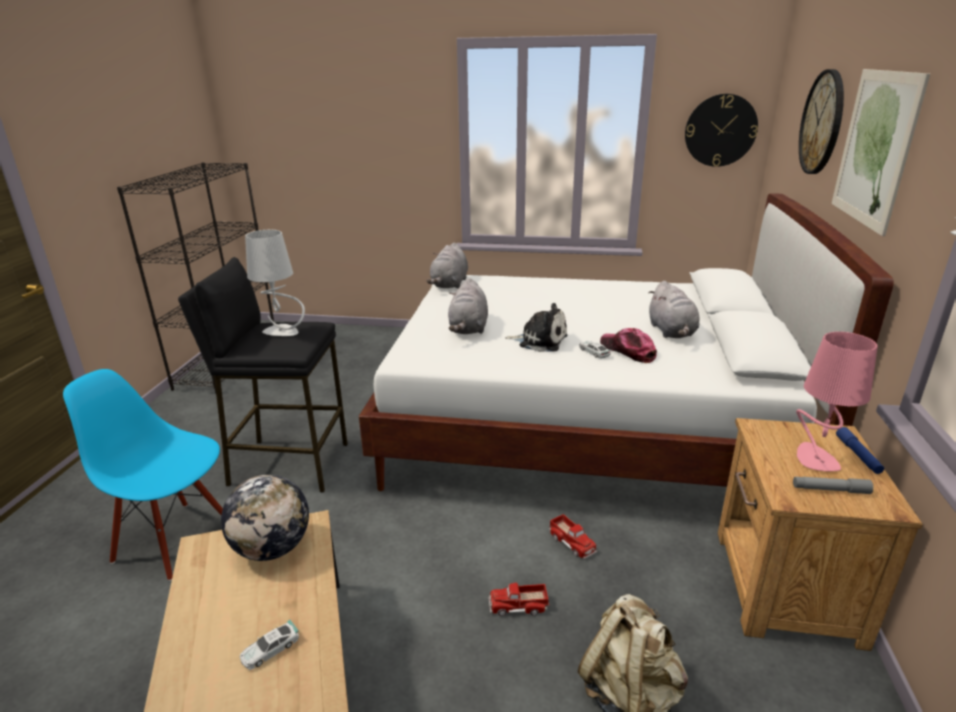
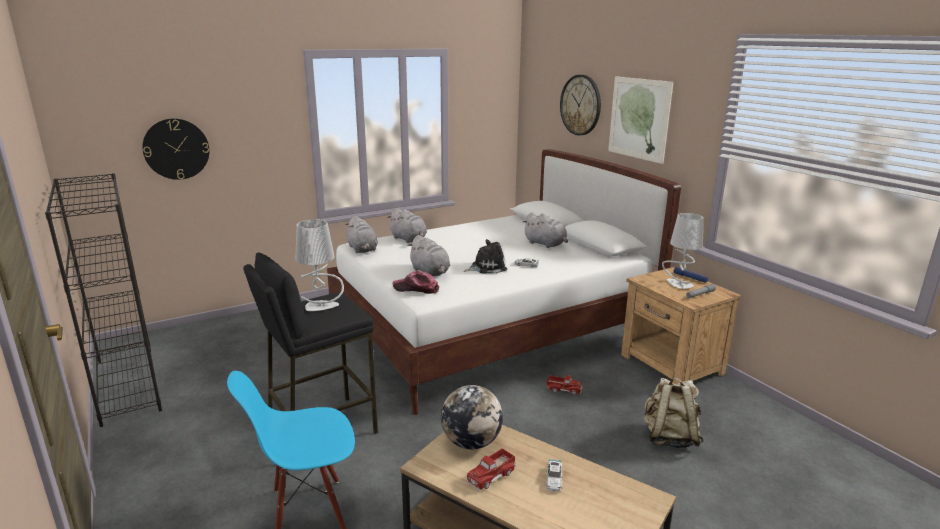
camera: 40 degrees left, 5 degrees down
toy truck [489,583,549,616] -> toy truck moved to [466,448,516,491]
cap [600,328,657,363] -> cap moved to [393,271,439,294]
wall clock [685,94,758,167] -> wall clock moved to [142,118,209,180]
pink table lamp [796,332,878,471] -> grey table lamp [662,213,703,289]
none -> grey plush toy [387,208,427,243]

